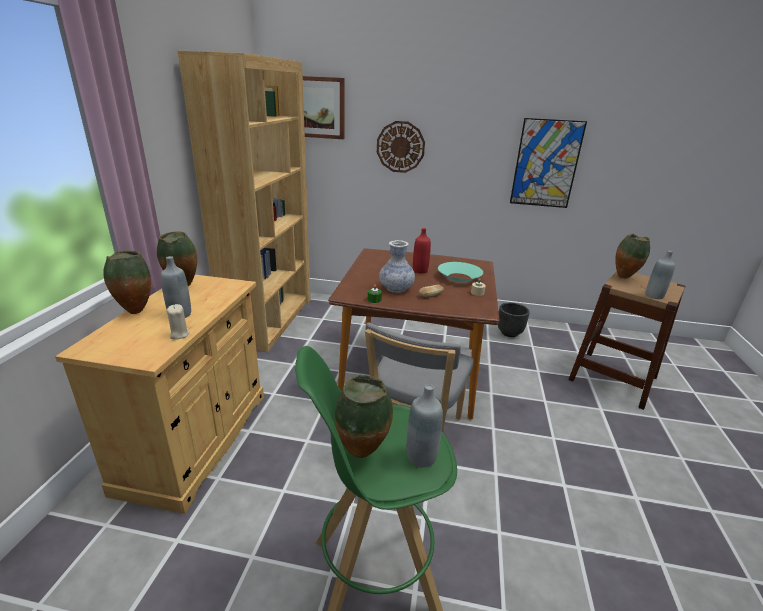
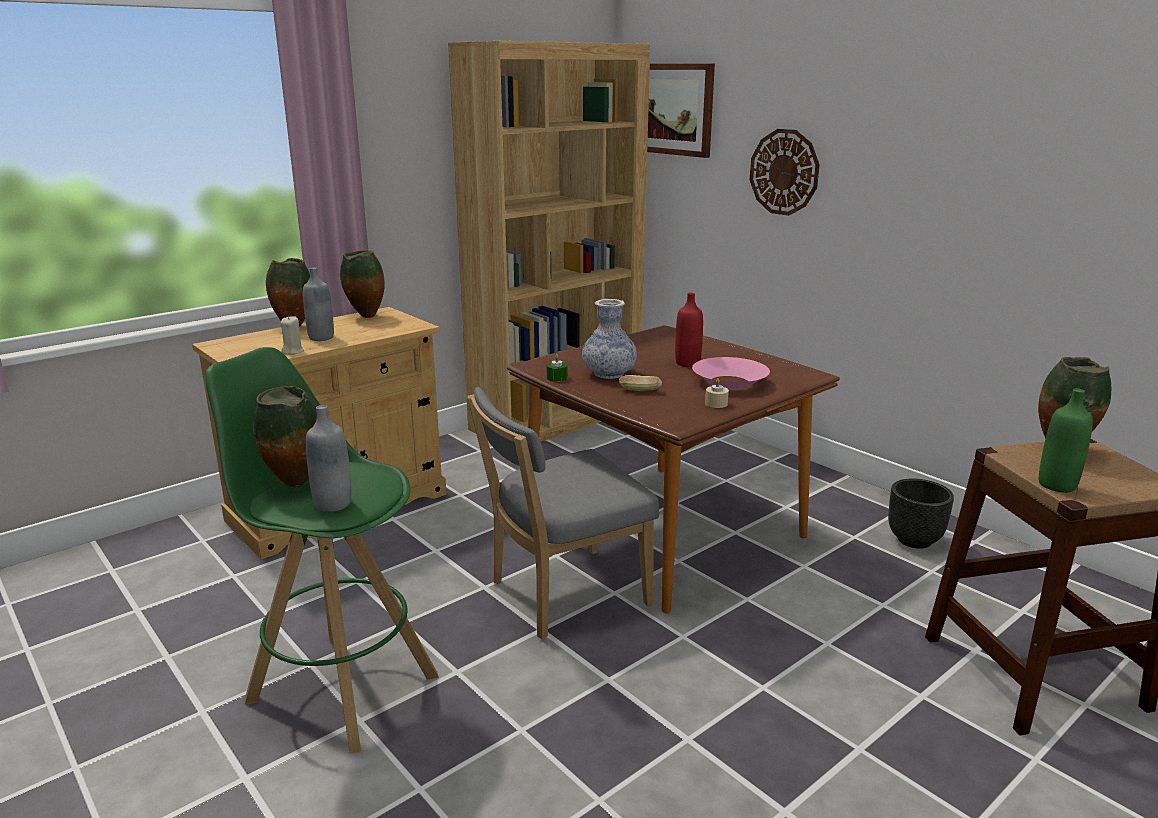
camera: 40 degrees right, 5 degrees down
turquoise bowl [438,262,483,283] -> pink bowl [692,357,770,390]
picture [510,118,587,208] -> none
grey bottle [646,251,675,299] -> green bottle [1039,389,1093,493]

